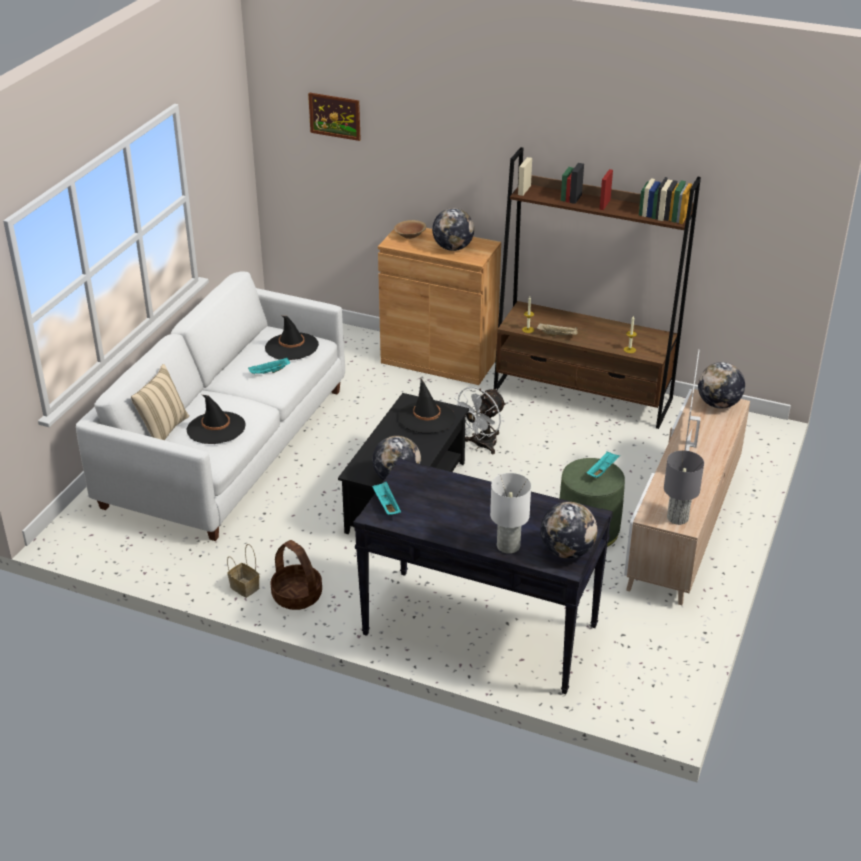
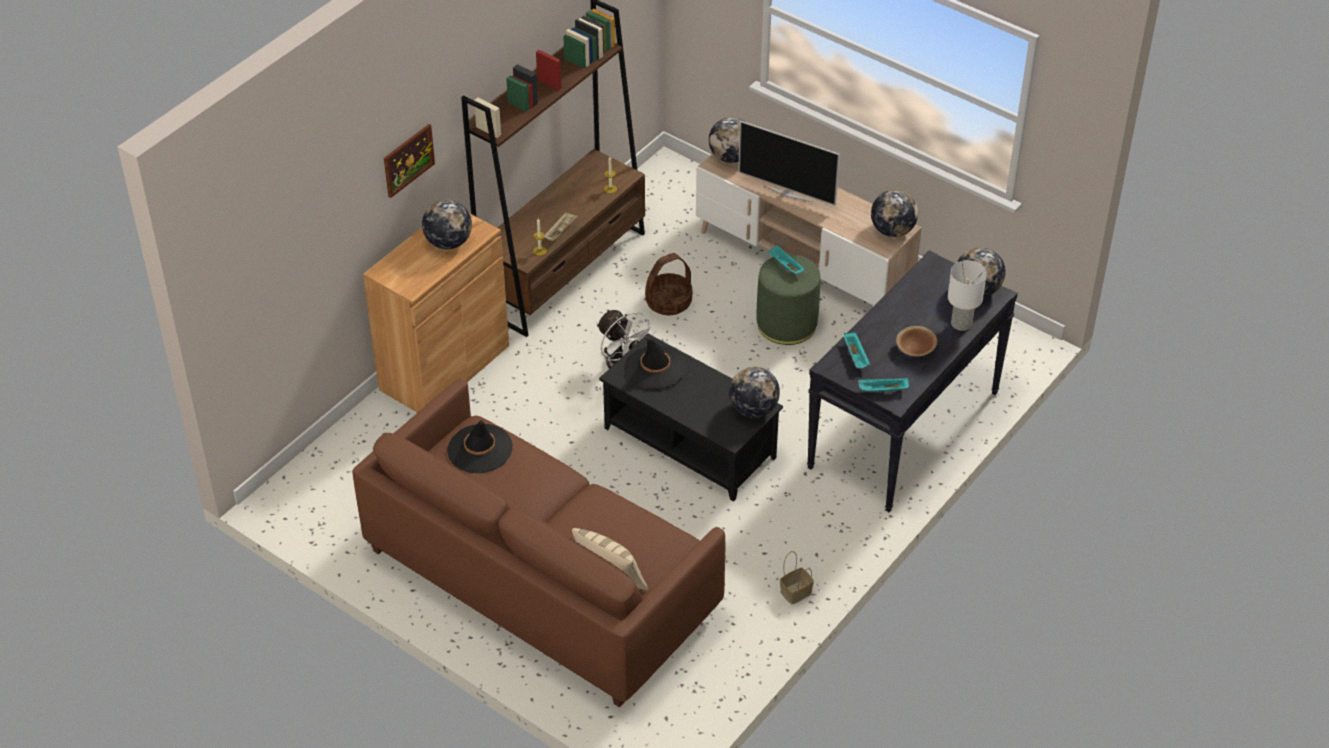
camera: 75 degrees left, 10 degrees up
white sofa [76,272,345,541] -> brown sofa [352,379,725,708]
black hat [187,395,245,444] -> none
turquoise tray [248,357,290,374] -> turquoise tray moved to [843,332,870,368]
basket [271,540,322,610] -> basket moved to [645,253,692,315]
picture [308,93,361,141] -> picture moved to [384,124,435,198]
brown bowl [394,220,427,239] -> brown bowl moved to [896,326,937,357]
grey table lamp [664,450,704,525] -> globe [871,190,918,237]

